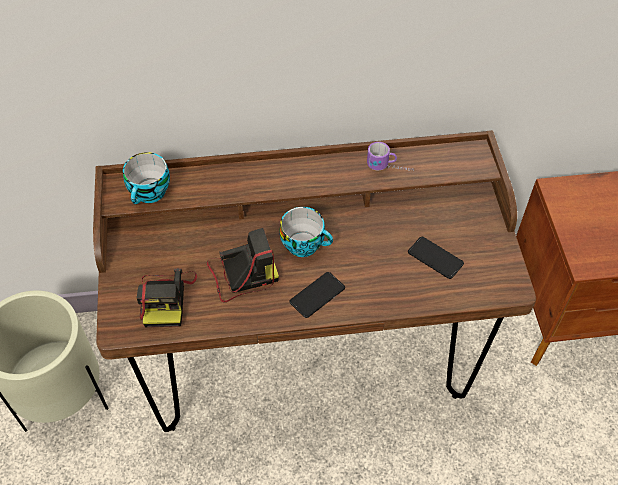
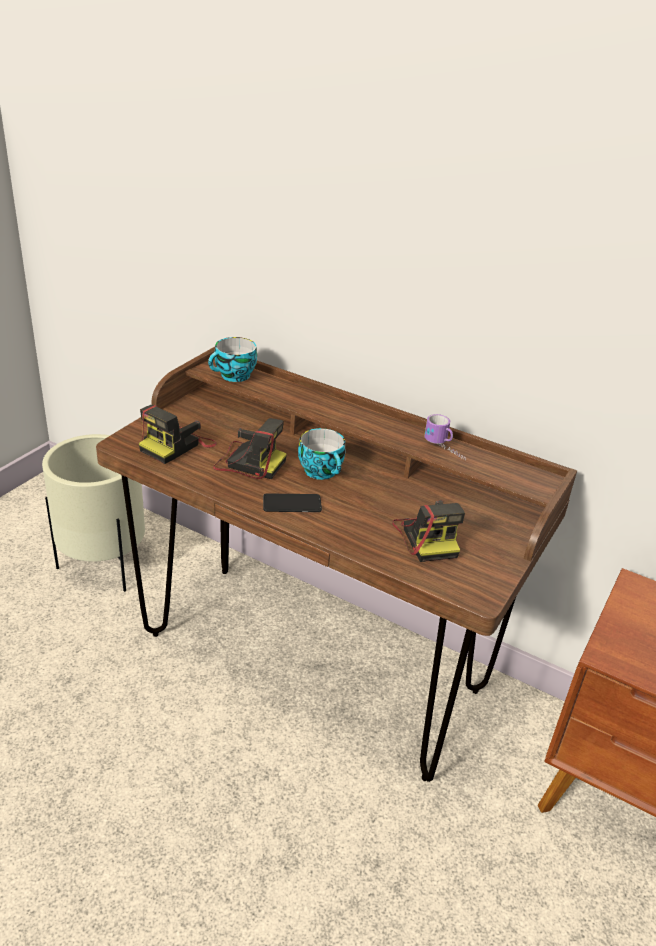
camera: 35 degrees right, 20 degrees down
phone [408,237,464,279] -> camera [392,500,465,562]

